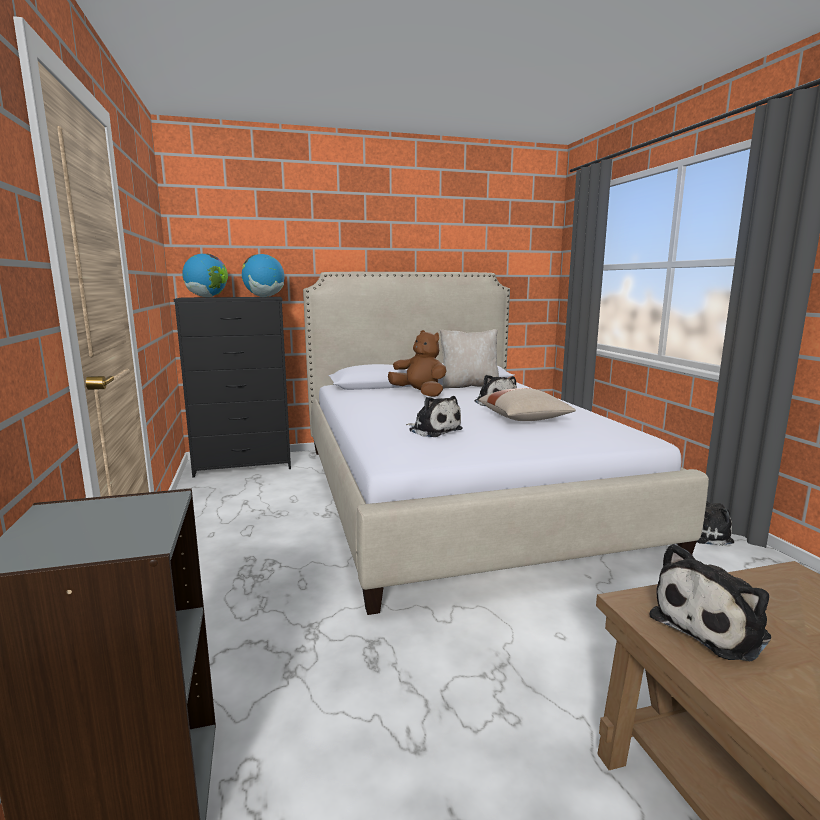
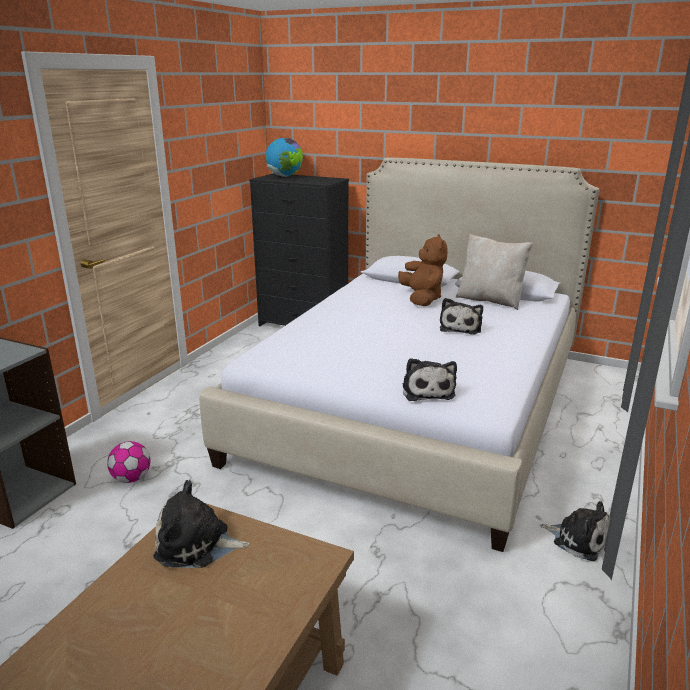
camera: 40 degrees right, 10 degrees up
globe [242,254,284,297] -> none
plush toy [406,396,463,437] -> plush toy moved to [402,358,457,401]
beige pillow [479,388,576,421] -> none
none -> football [107,441,150,483]

